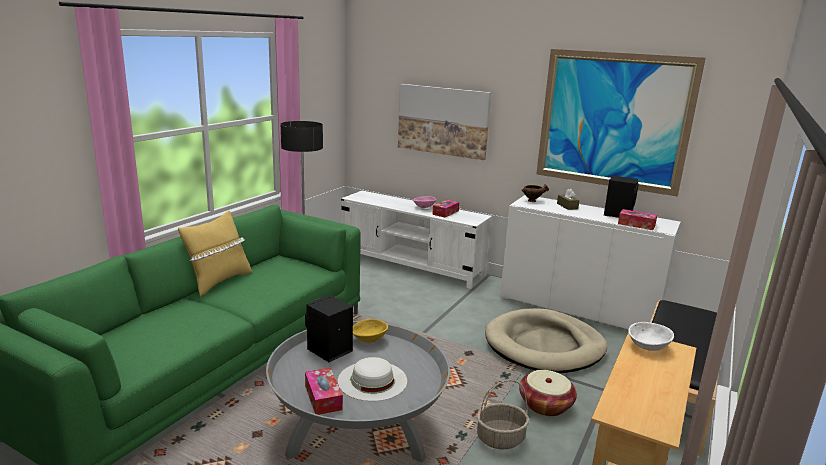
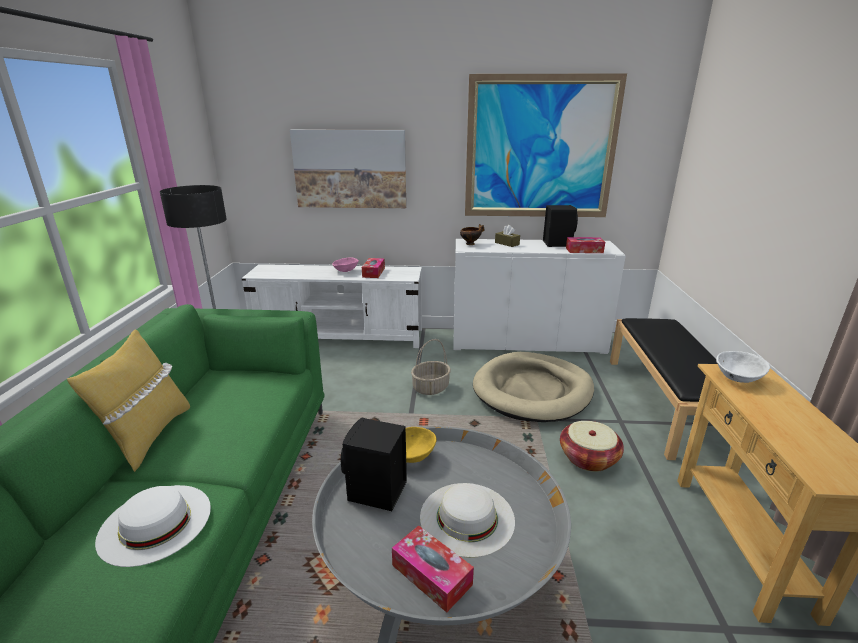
camera: 25 degrees left, 5 degrees up
basket [477,380,529,449] -> basket moved to [411,339,451,395]
none -> white hat [95,485,211,567]

